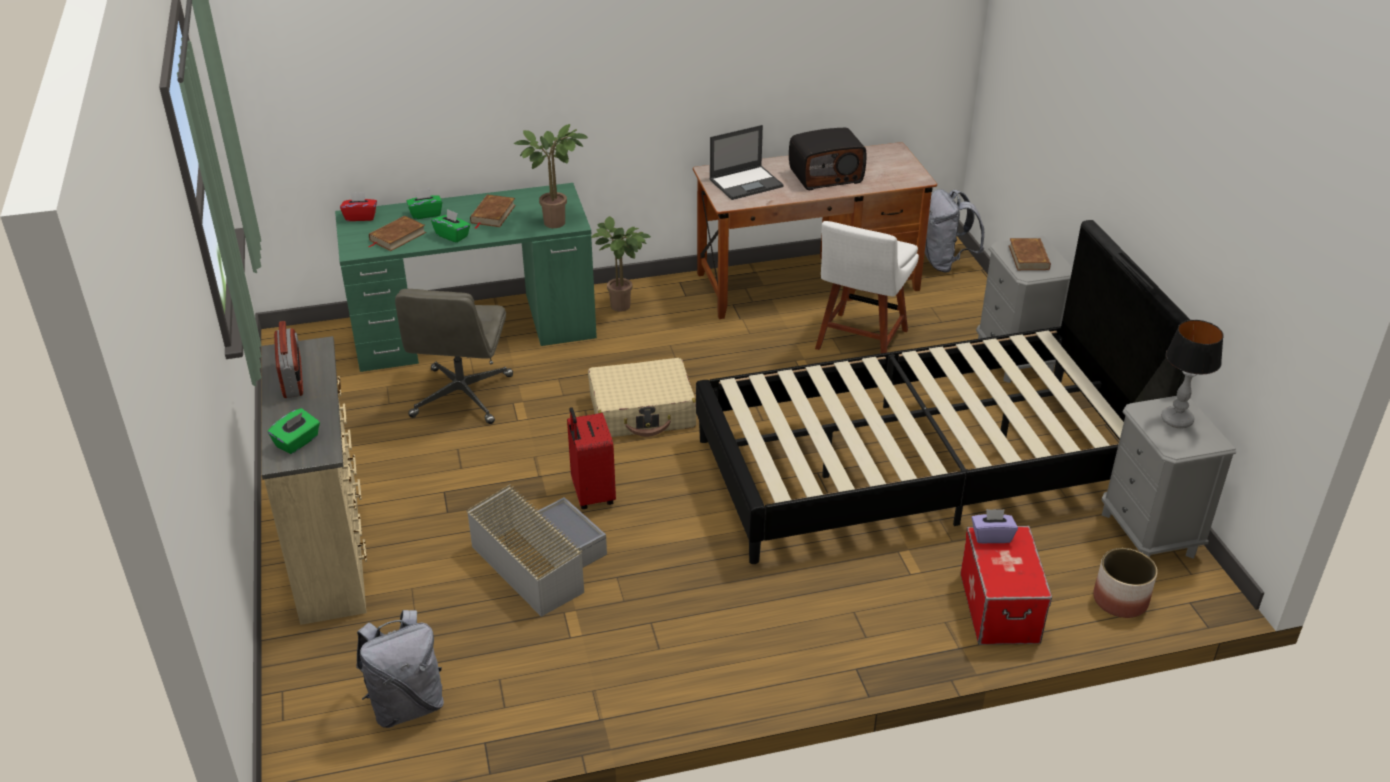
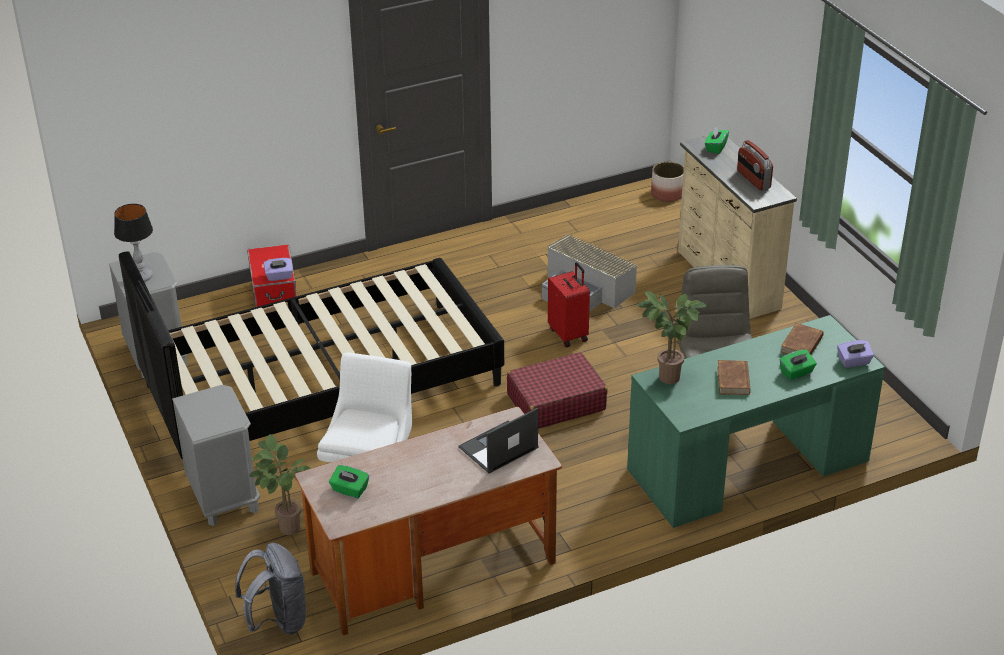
camera: 170 degrees right, 0 degrees up
red tissue box [340,192,377,221] -> purple tissue box [837,340,874,368]
grey backpack [356,610,444,728] -> none
green tissue box [431,209,470,243] -> green tissue box moved to [329,465,369,498]
beige suitcase [588,358,696,437] -> red suitcase [507,352,608,429]
potted plant [591,216,651,312] -> potted plant moved to [249,434,311,535]
radio [789,128,866,190] -> none
brown book [1009,238,1051,270] -> none
planter [1093,548,1157,618] -> planter moved to [651,162,684,202]

